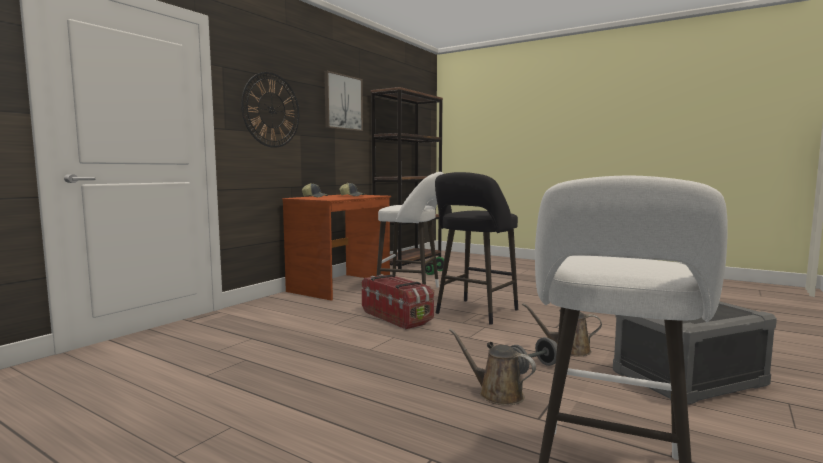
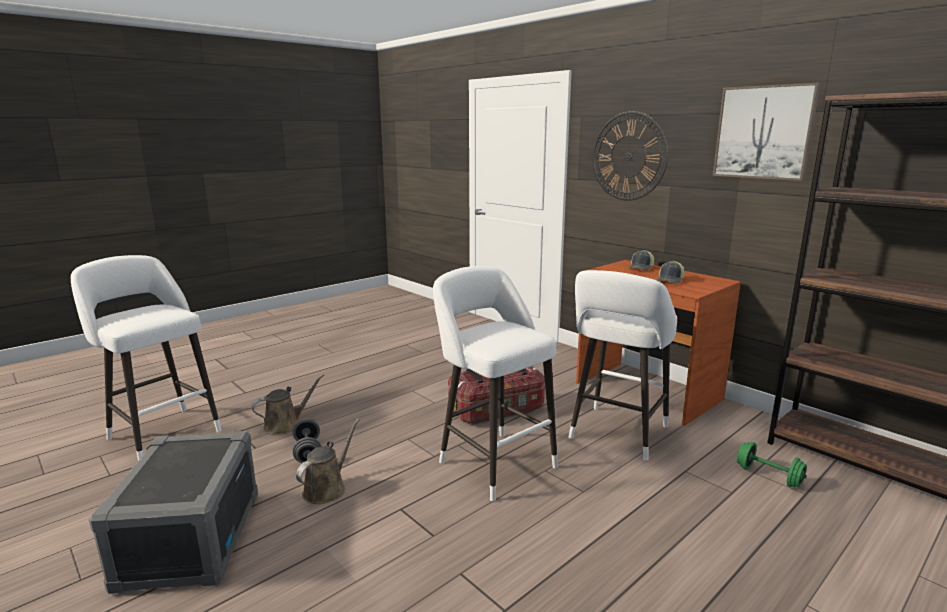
camera: 105 degrees right, 10 degrees up
black stool [435,172,518,325] -> white stool [433,266,558,501]

